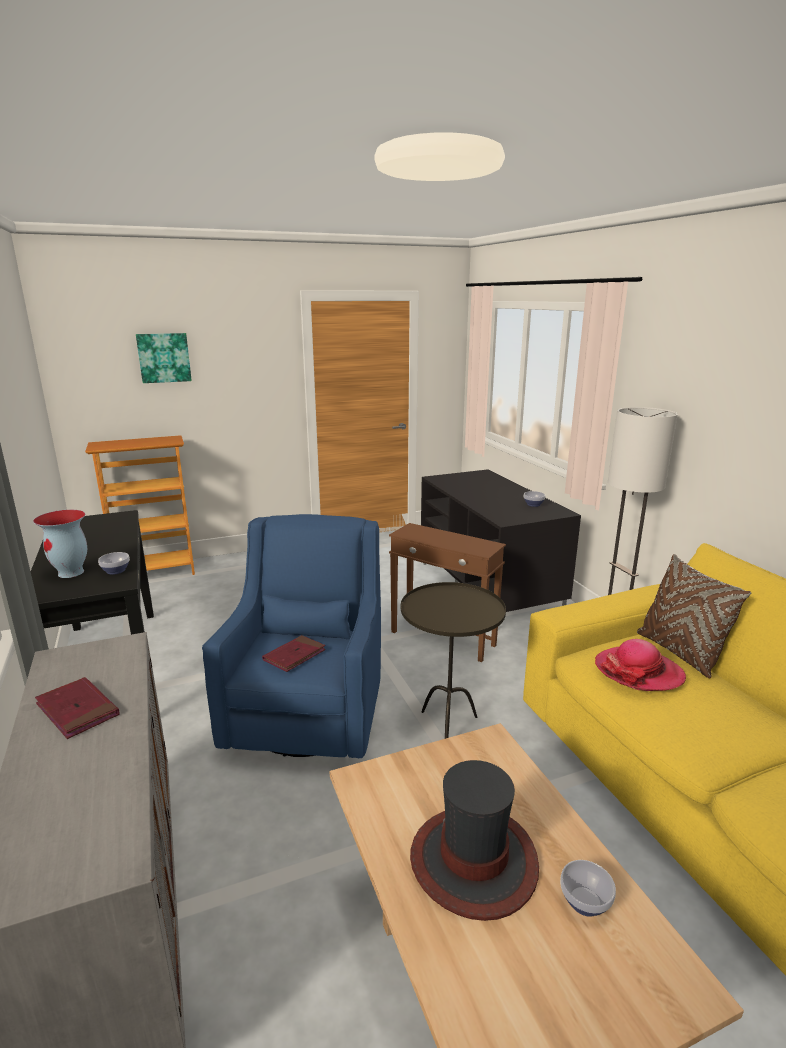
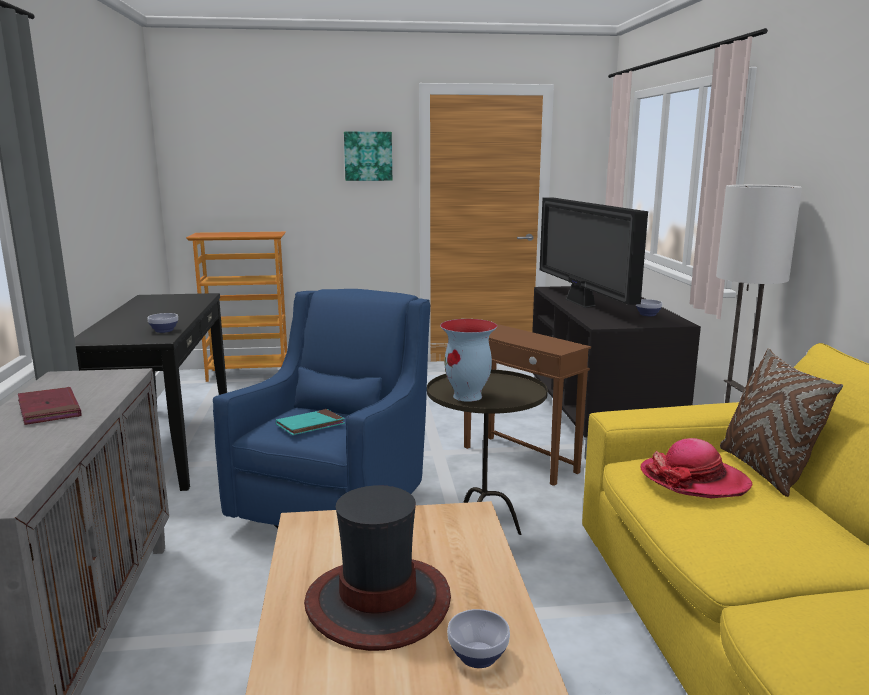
camera: 15 degrees right, 5 degrees down
vase [33,510,87,578] -> vase moved to [440,319,497,402]
picture [136,333,192,383] -> picture moved to [344,132,392,181]
red book [262,635,326,672] -> turquoise book [276,409,345,435]
none -> television [540,197,648,308]

